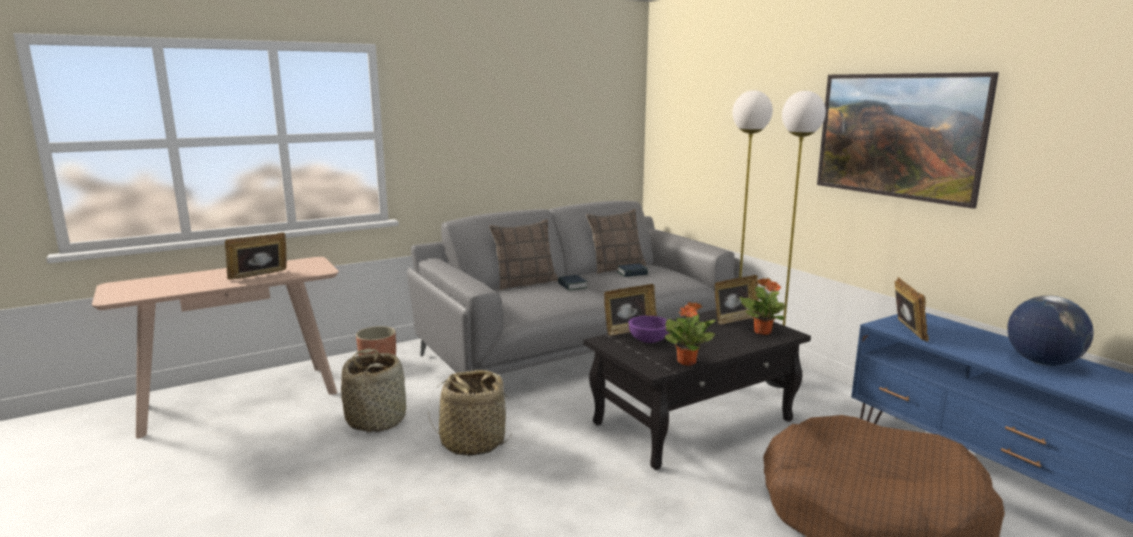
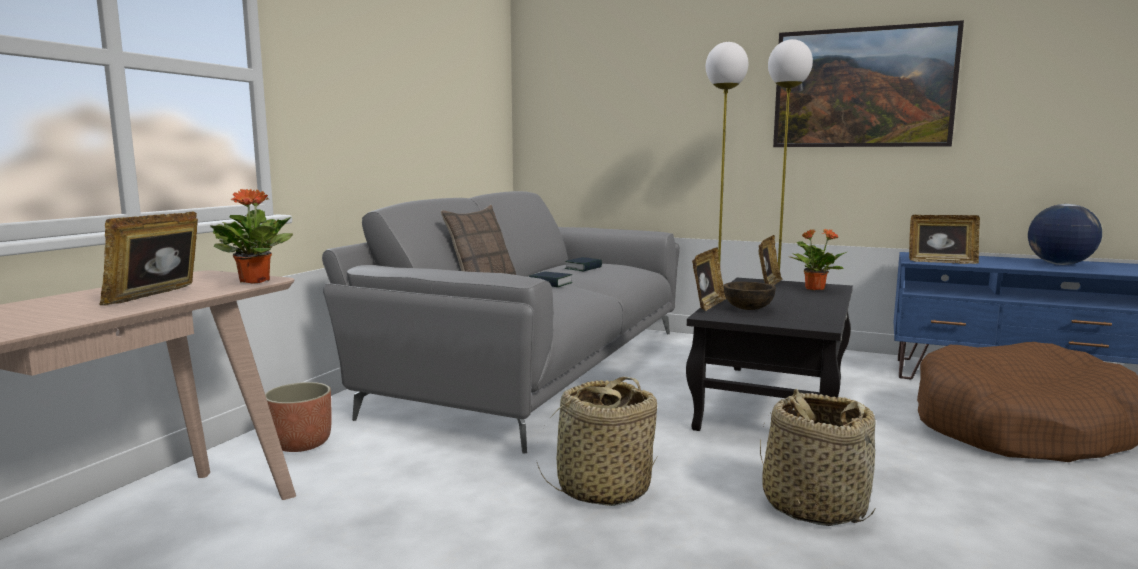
camera: 35 degrees left, 5 degrees down
basket [341,349,406,432] -> basket moved to [760,389,875,526]
pillow [586,209,646,274] -> none
purple bowl [628,316,669,343] -> brown bowl [723,282,776,310]
potted plant [665,302,716,366] -> potted plant moved to [210,189,293,284]
picture frame [894,277,929,342] -> picture frame turned 135 degrees clockwise [909,215,980,264]

